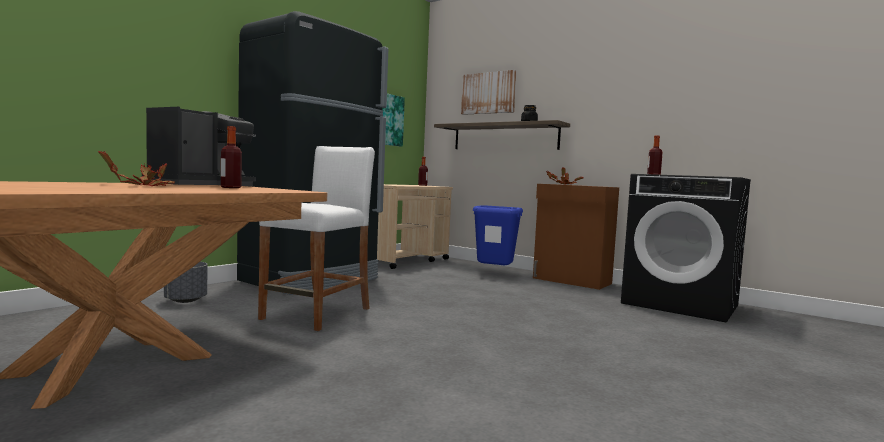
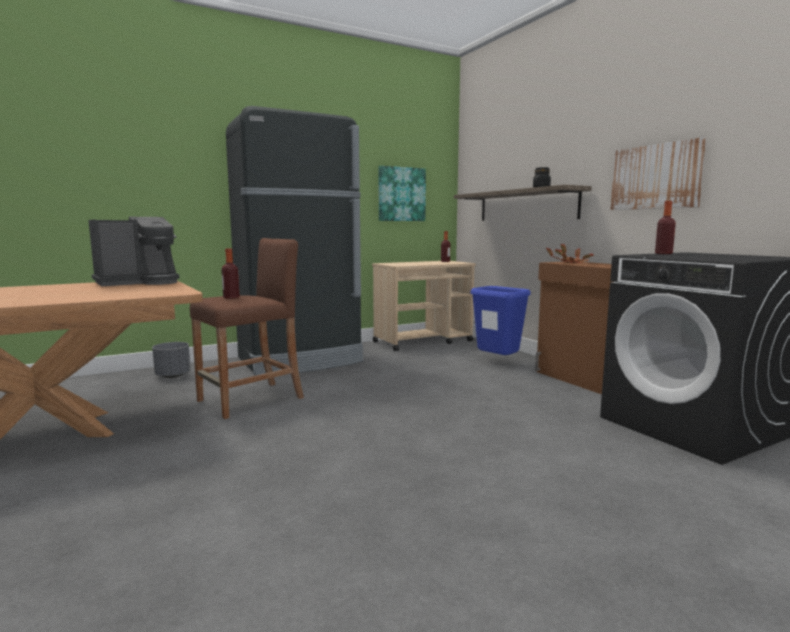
camera: 25 degrees right, 5 degrees up
potted plant [98,151,175,186] -> none
bottle [221,126,242,188] -> bottle moved to [221,248,239,299]
white stool [258,146,375,331] -> brown stool [190,238,304,419]
picture [461,70,516,115] -> picture moved to [610,137,706,210]

